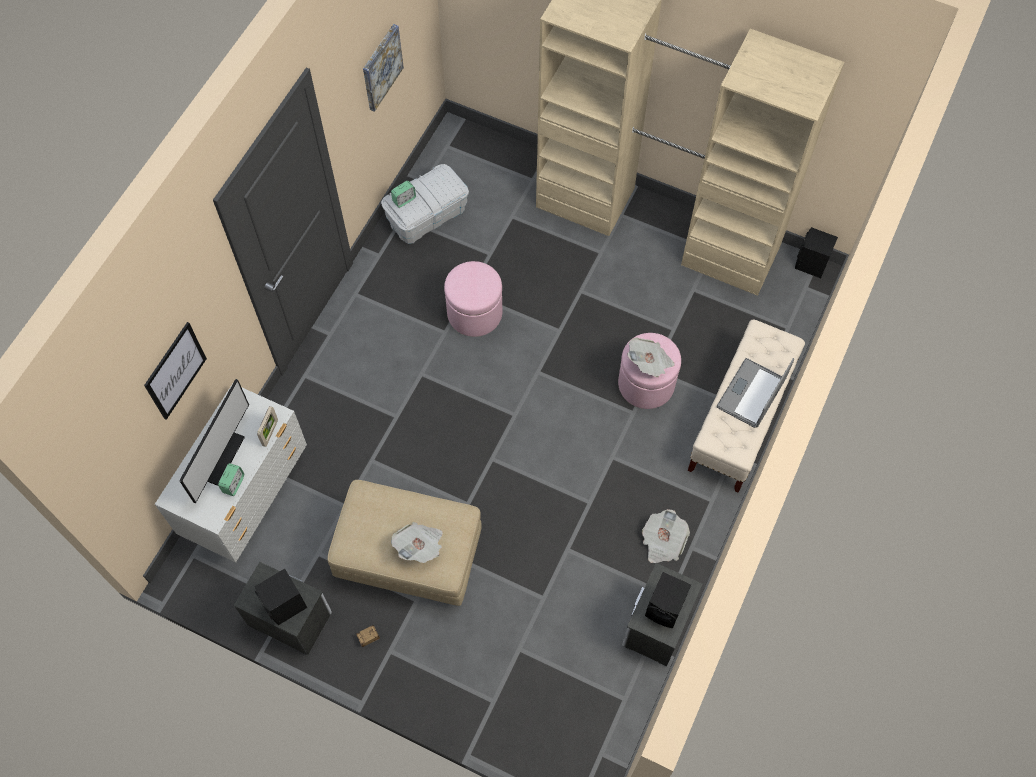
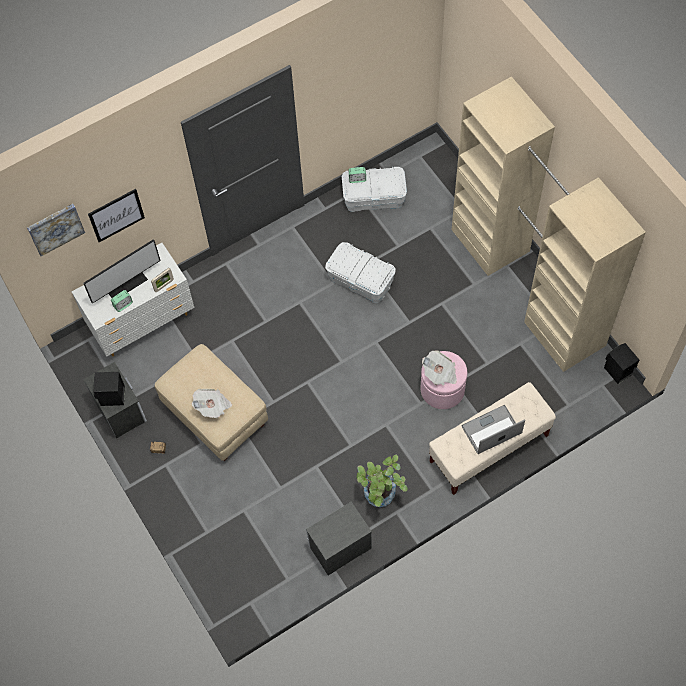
camera: 35 degrees right, 0 degrees up
picture [363,24,404,112] -> picture moved to [27,204,85,256]
pink ottoman [444,261,502,337] -> white storage box [325,242,396,303]
newspaper [642,509,690,563] -> potted plant [357,455,408,507]
black speaker [645,572,691,628] -> none

